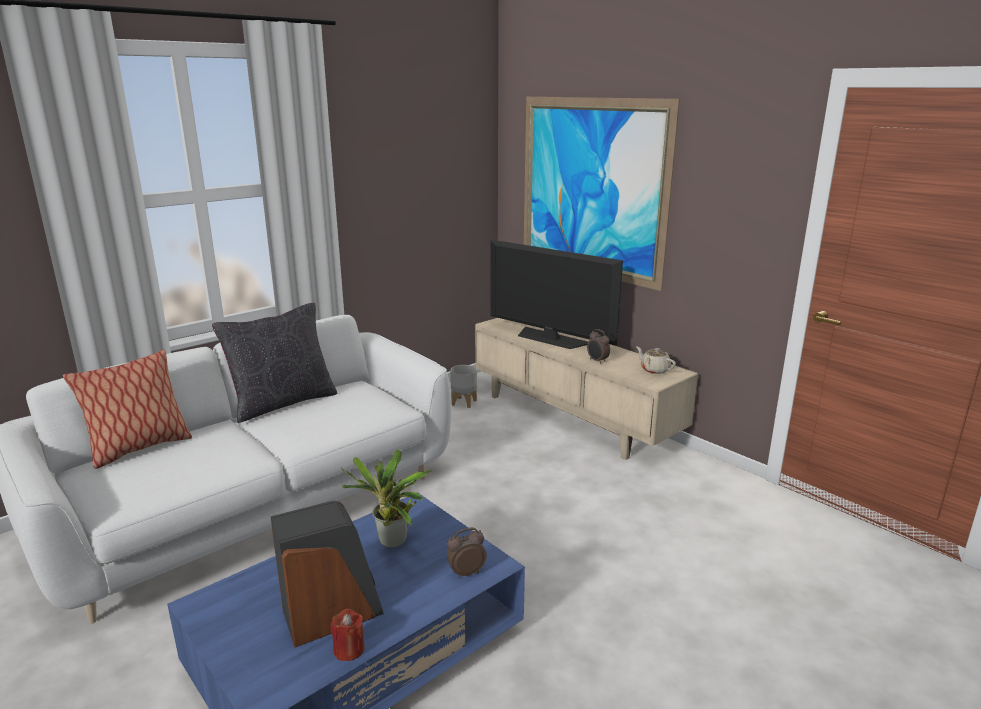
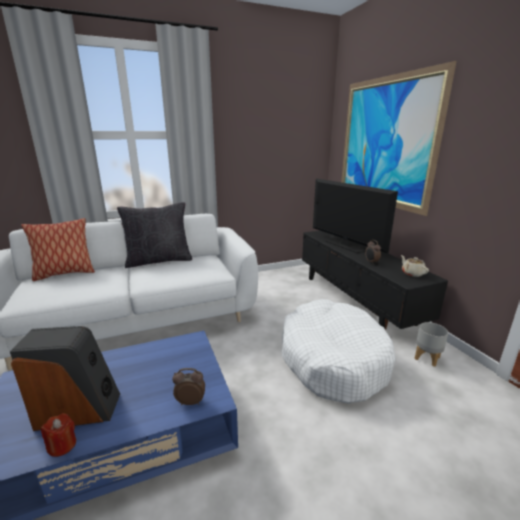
camera: 20 degrees right, 0 degrees up
potted plant [340,450,432,548] -> none
grey planter [450,365,477,408] -> grey planter moved to [415,322,448,367]
beige tv stand [475,318,698,460] -> black tv stand [302,231,448,330]
none -> white dog bed [281,299,396,404]

